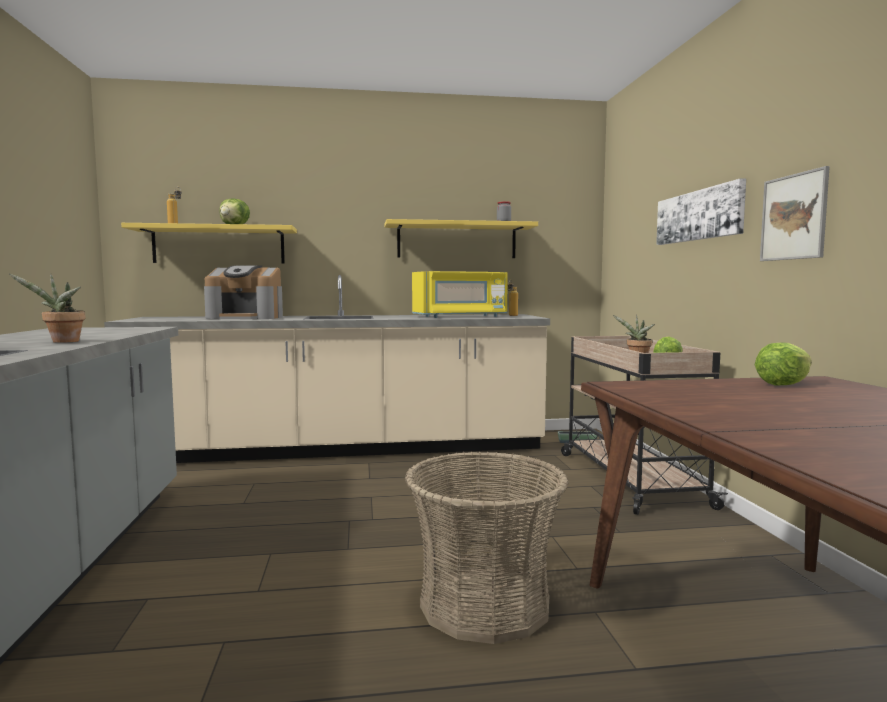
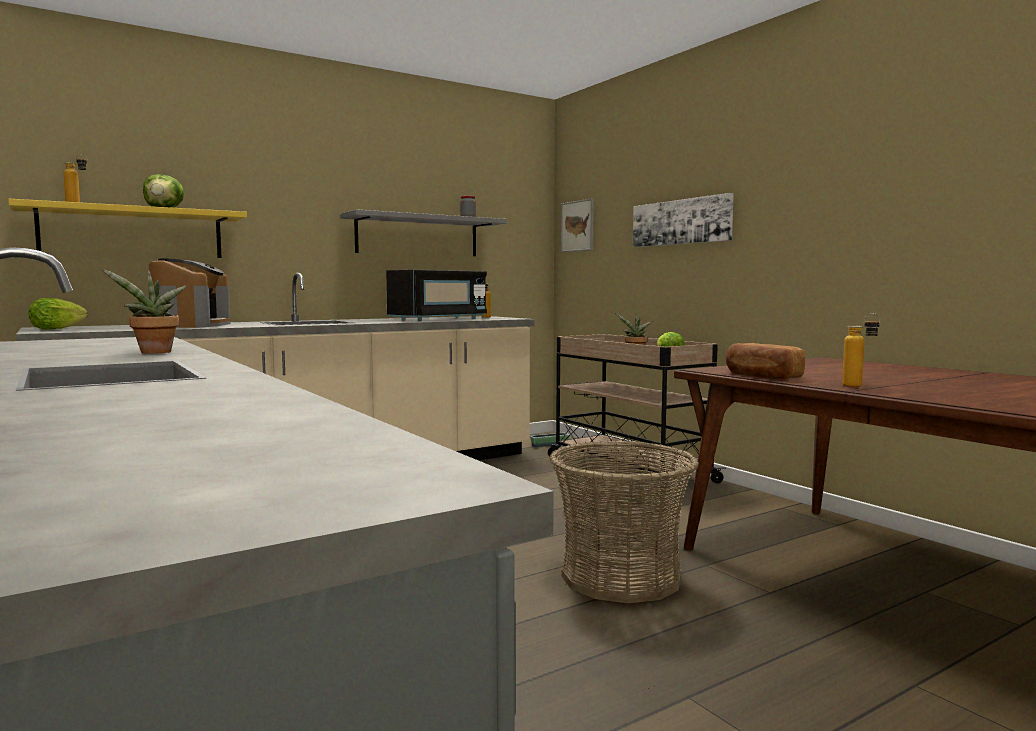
camera: 25 degrees left, 0 degrees up
coffee machine [204,265,283,319] -> coffee machine turned 75 degrees counterclockwise [148,259,231,328]
yellow shelf [385,219,538,258] -> grey shelf [340,209,507,256]
yellow microwave [412,271,508,318] -> black microwave [386,270,487,321]
lettuce [755,343,812,386] -> lettuce moved to [28,298,88,330]
picture [760,166,830,261] -> picture moved to [561,198,594,252]
none -> bread [726,343,805,380]
none -> bottle [842,313,880,387]

